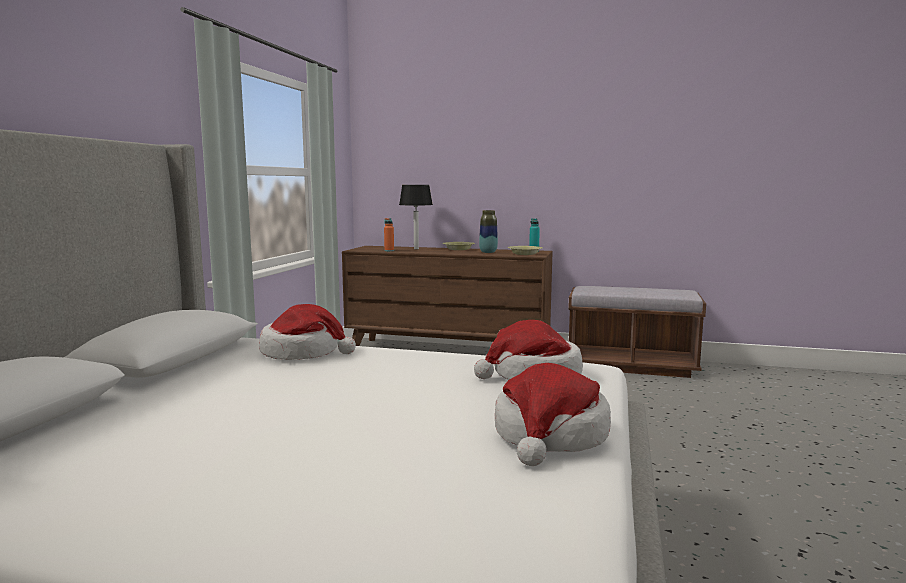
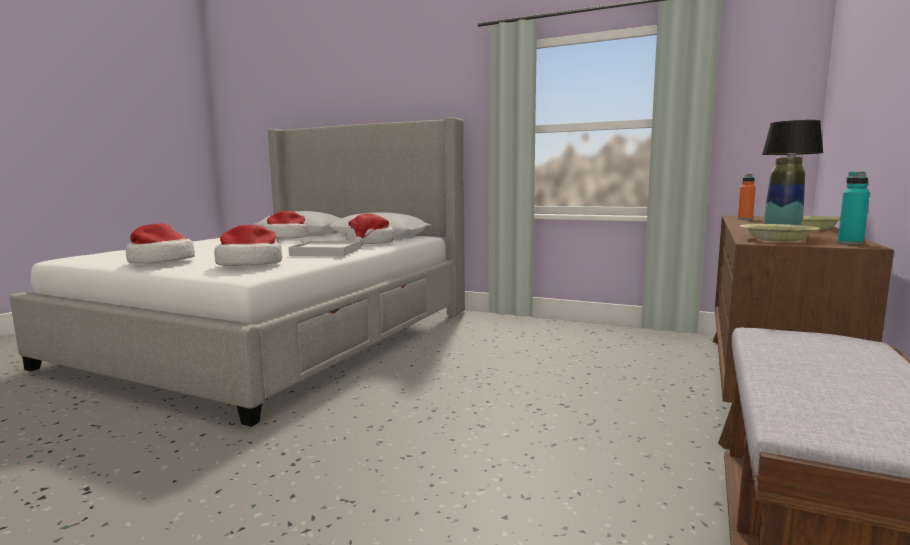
camera: 100 degrees right, 0 degrees up
none -> hat [264,211,309,239]
none -> white tray [288,241,361,256]

